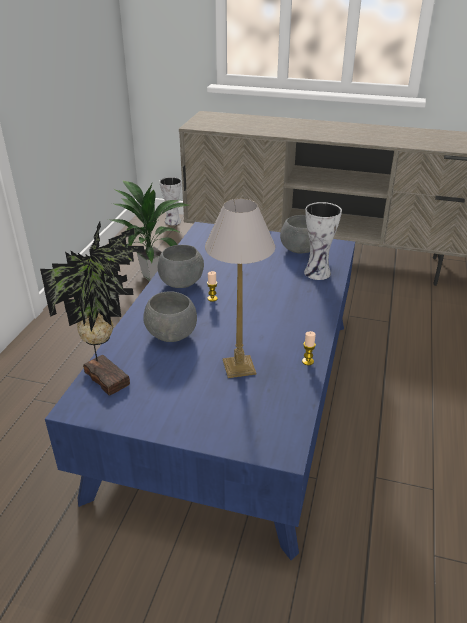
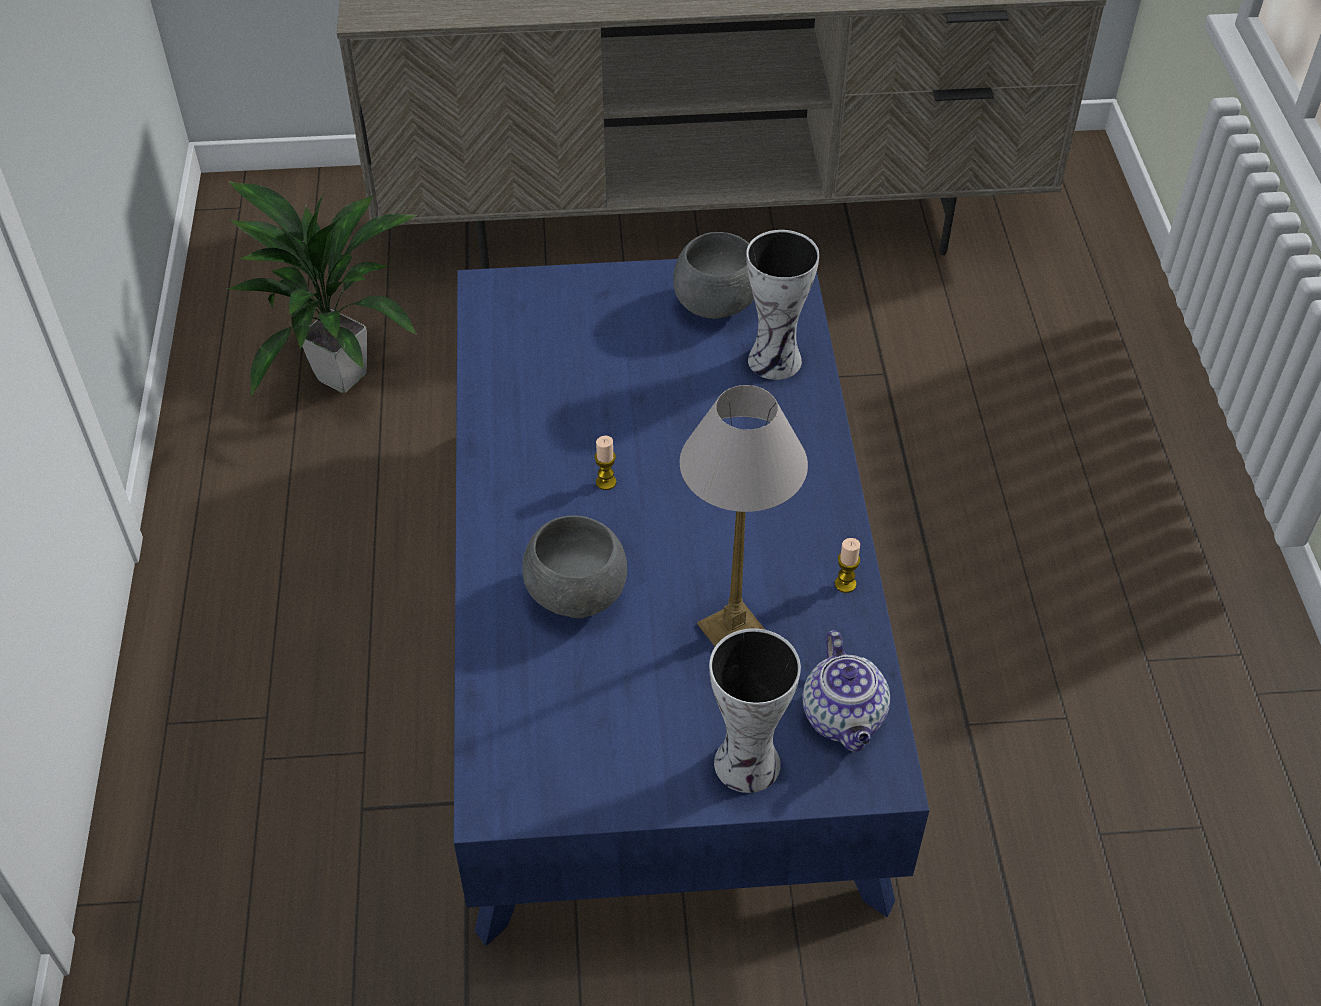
camera: 20 degrees left, 15 degrees up
potted plant [40,222,144,396] -> none
grey bowl [158,245,204,288] -> none
vase [159,177,181,225] -> vase moved to [709,628,801,793]
none -> teapot [802,630,890,752]

